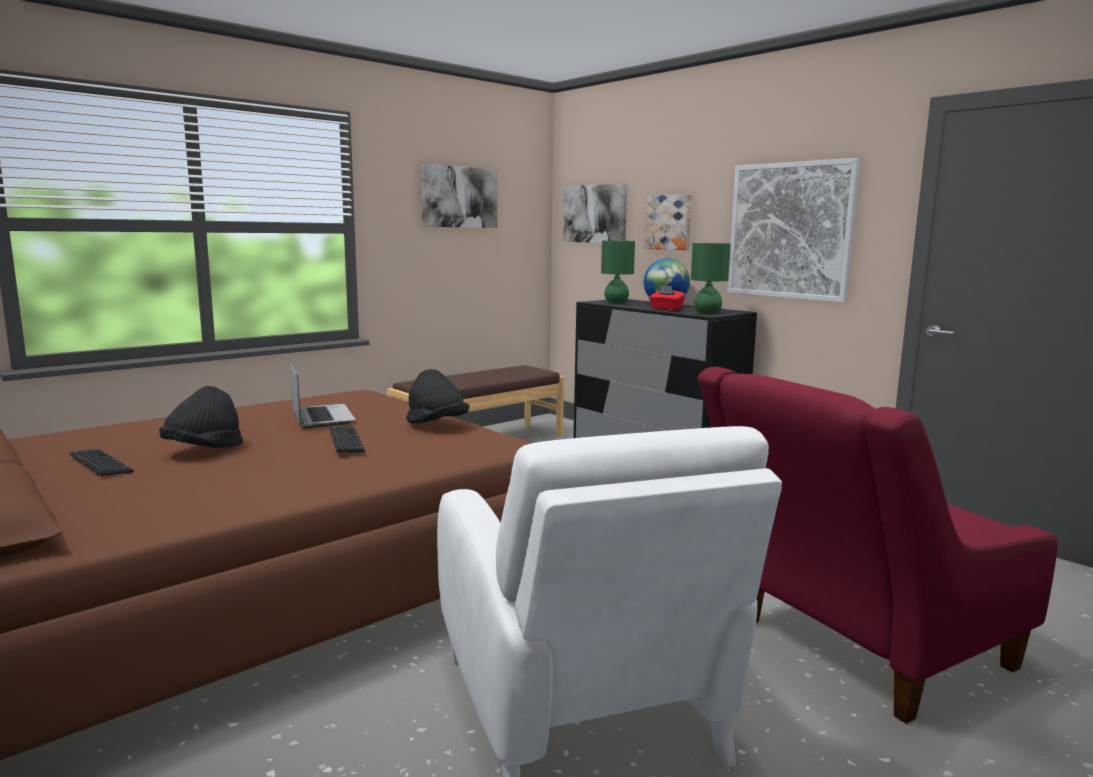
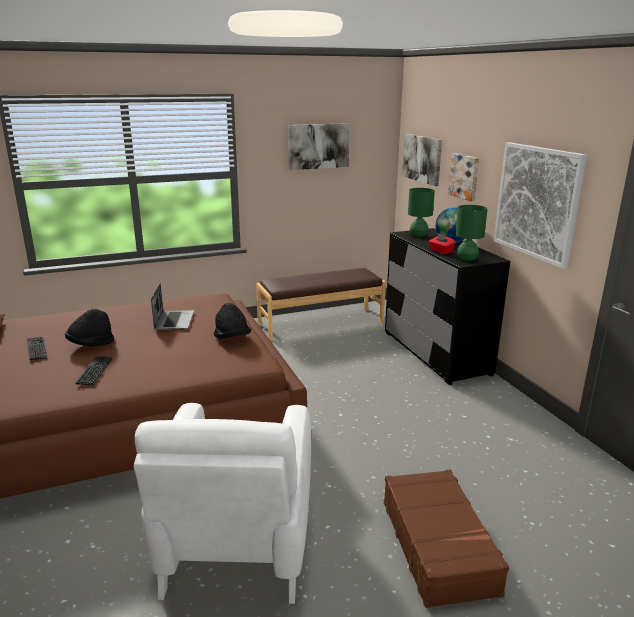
camera: 20 degrees right, 10 degrees up
keyboard [329,426,365,453] -> keyboard moved to [76,356,112,386]
red armchair [698,367,1058,724] -> brown suitcase [384,470,509,608]

